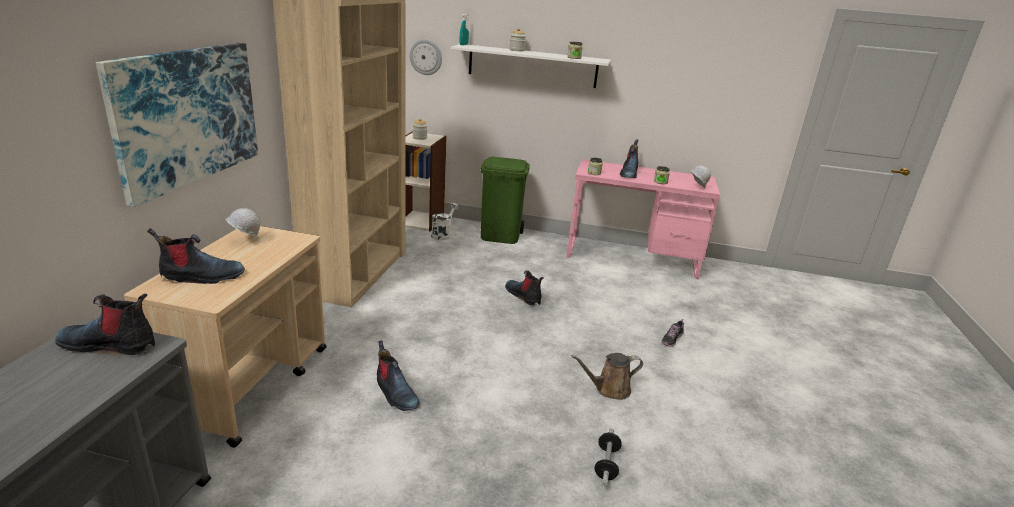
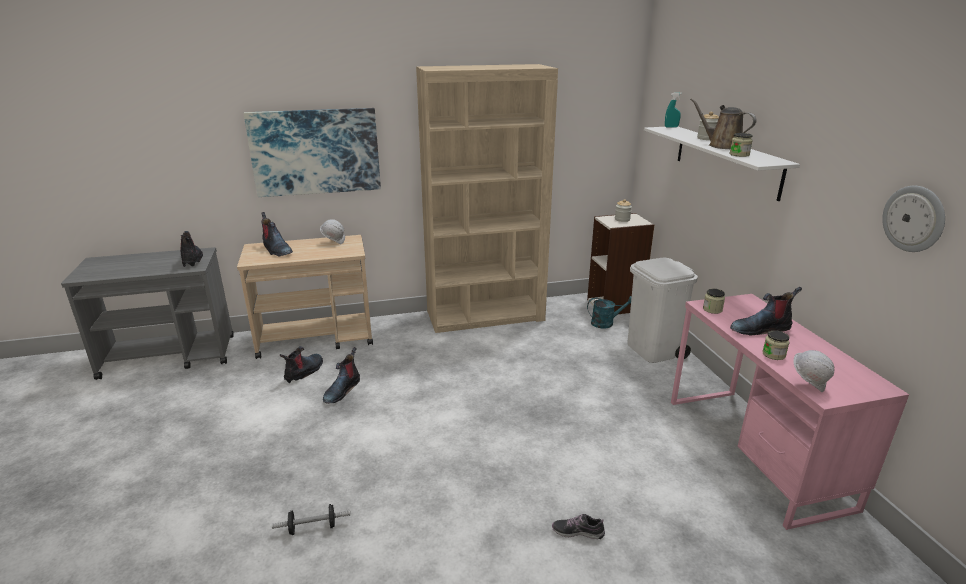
camera: 65 degrees right, 0 degrees up
wall clock [409,39,442,75] -> wall clock moved to [882,186,945,252]
white watering can [431,203,459,240] -> turquoise watering can [587,296,632,329]
green trash can [481,157,530,244] -> white trash can [627,258,698,363]
boot [505,271,544,306] -> boot moved to [280,346,323,383]
brown watering can [571,353,643,400] -> brown watering can moved to [690,98,756,149]

